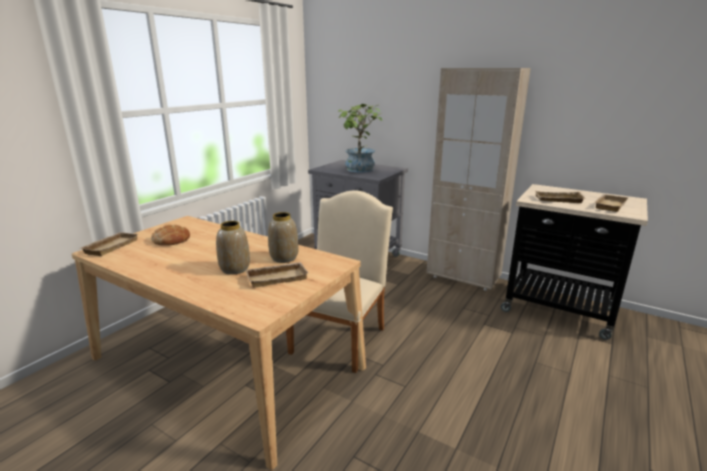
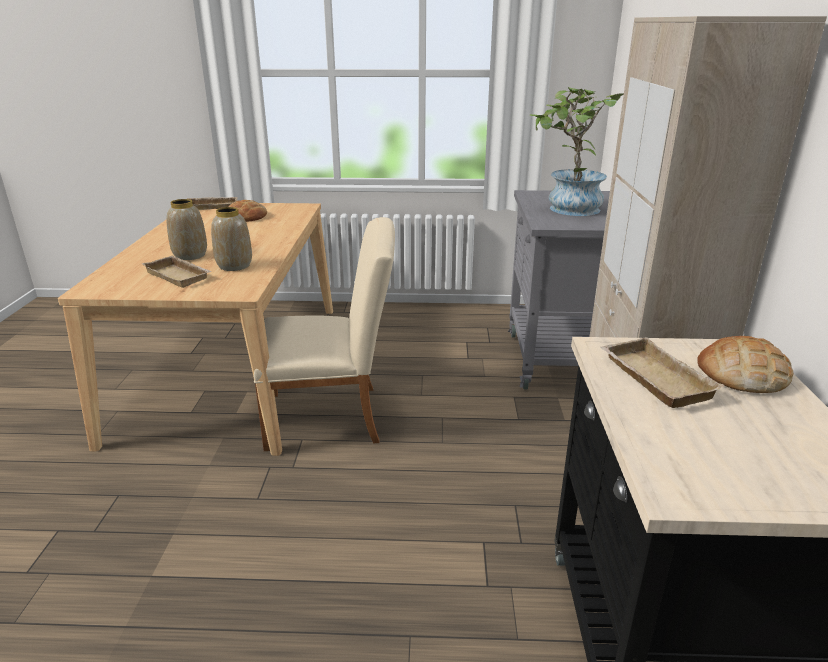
camera: 60 degrees right, 5 degrees up
beige tray [594,194,629,212] -> none
none -> bread [697,336,793,393]

